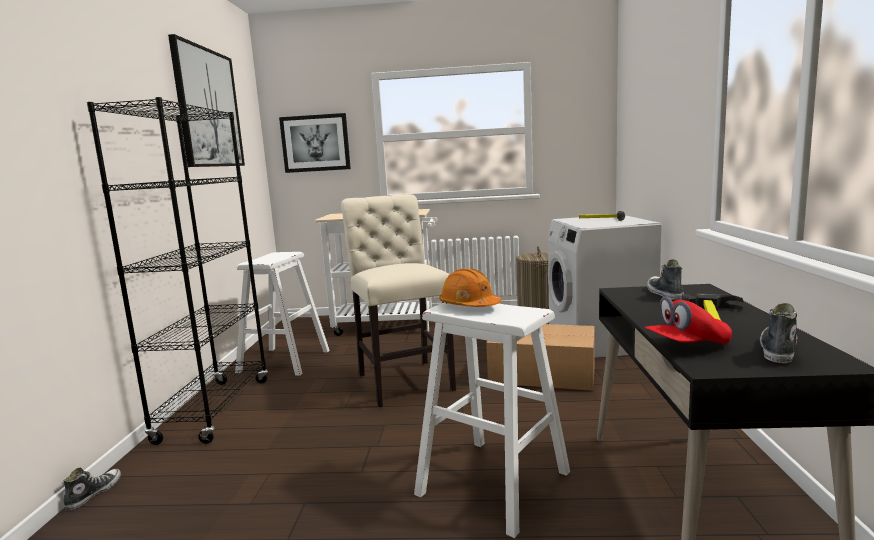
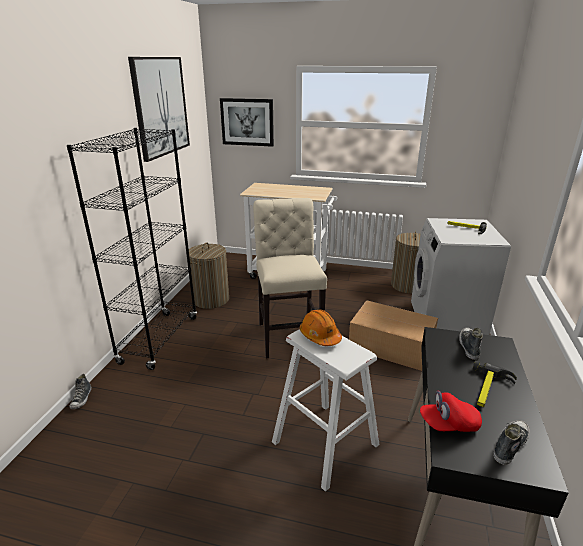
camera: 10 degrees right, 15 degrees up
shoe [63,468,121,511] -> shoe turned 150 degrees clockwise [69,374,92,409]
white stool [235,252,330,376] -> laundry basket [189,242,229,309]

